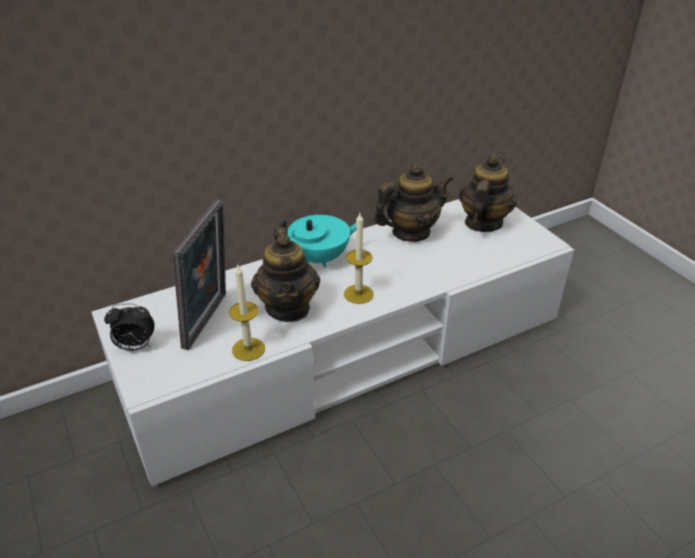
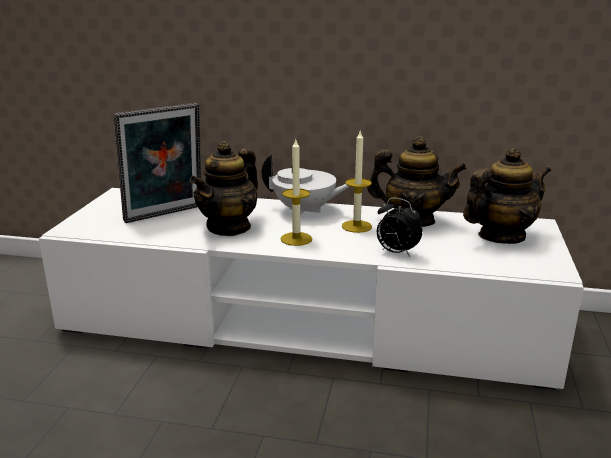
camera: 40 degrees right, 15 degrees down
alarm clock [104,303,155,351] -> alarm clock moved to [377,198,422,257]
candle [229,263,265,361] -> candle moved to [342,129,372,233]
turquoise teapot [279,215,364,268] -> white teapot [262,155,350,216]

